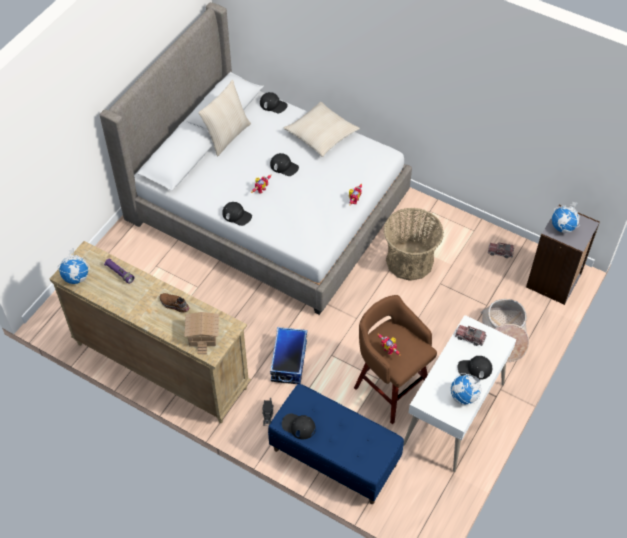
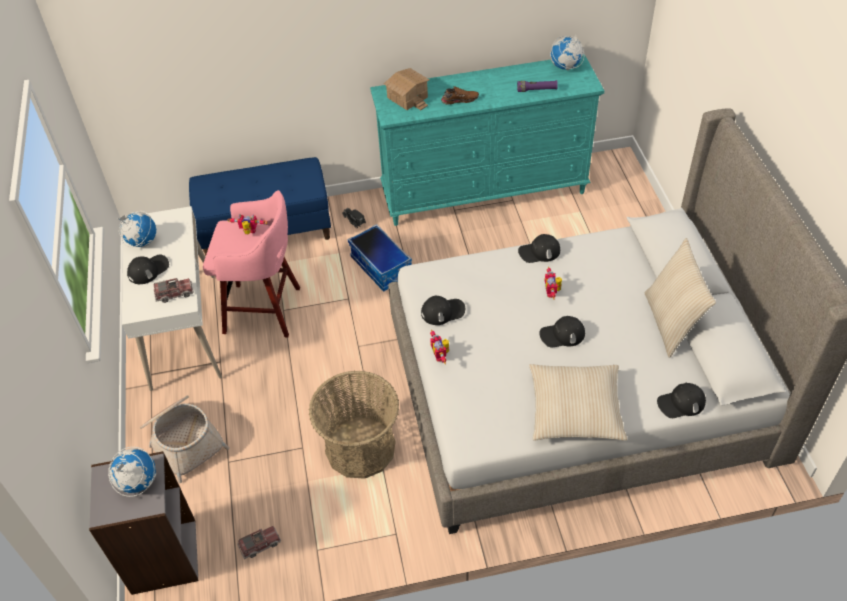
camera: 140 degrees right, 5 degrees down
beige dresser [50,241,251,423] -> turquoise dresser [370,54,604,226]
black cap [282,413,316,439] -> black cap moved to [421,296,465,325]
brown stool [354,295,437,424] -> pink stool [203,190,300,337]

